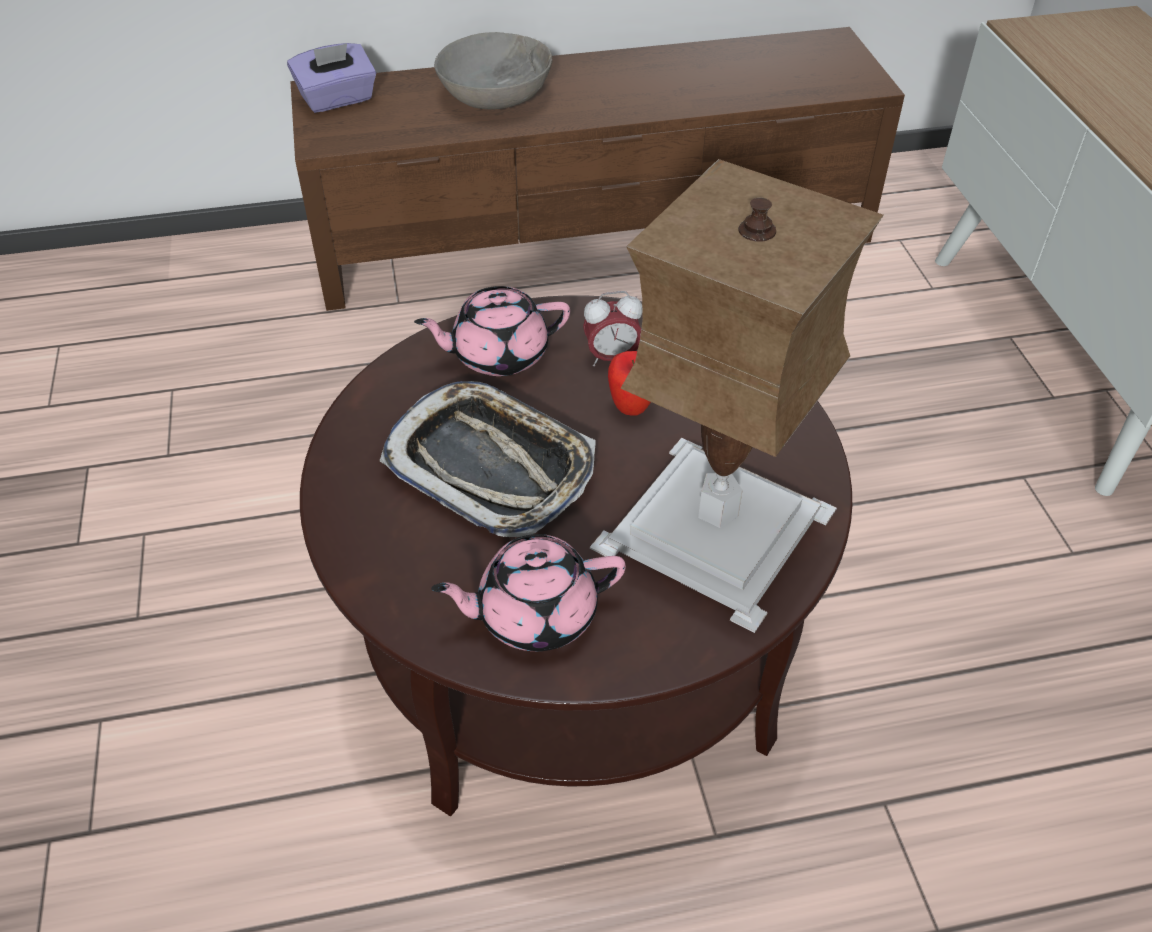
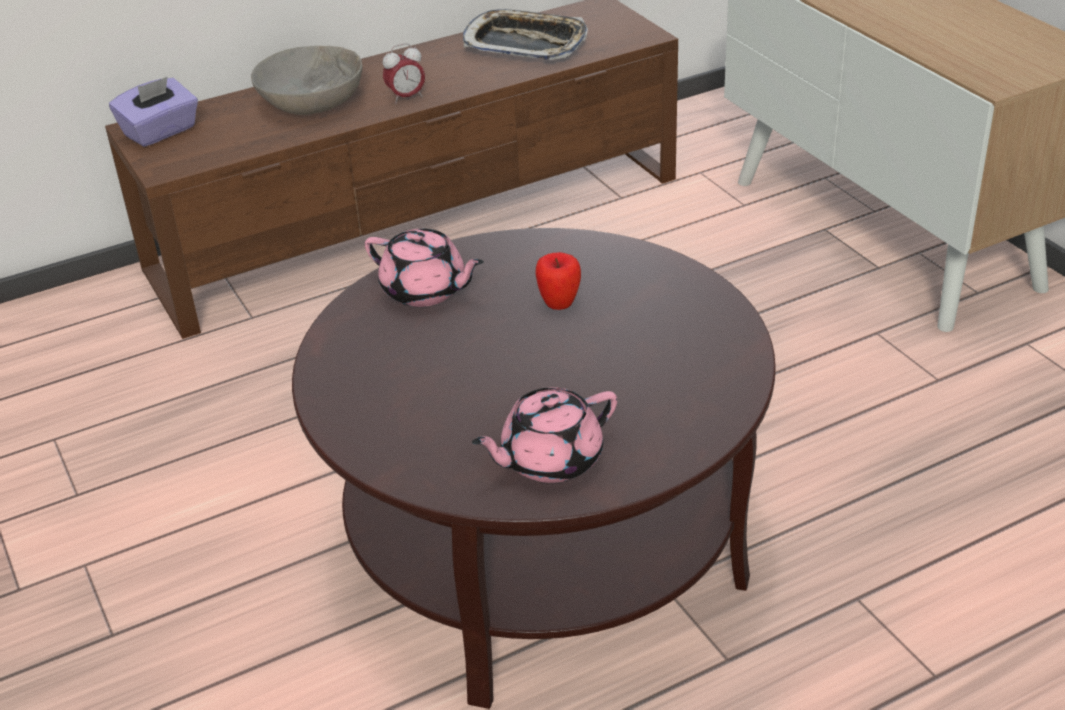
camera: 15 degrees left, 10 degrees down
tray [380,381,595,537] -> tray moved to [463,9,588,60]
pink teapot [414,286,570,376] -> pink teapot turned 120 degrees counterclockwise [365,229,484,307]
alarm clock [583,291,642,366] -> alarm clock moved to [383,43,425,104]
table lamp [590,159,884,633] -> none

